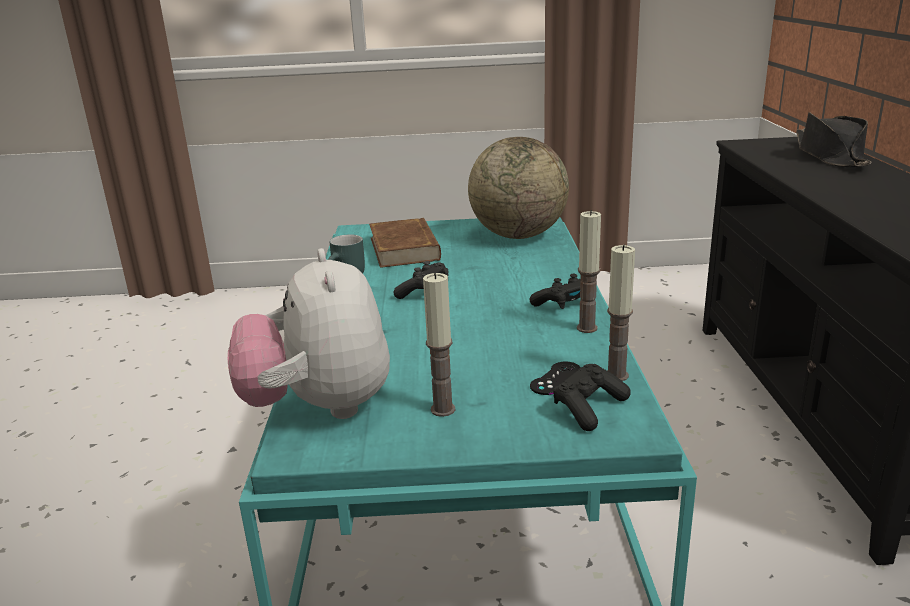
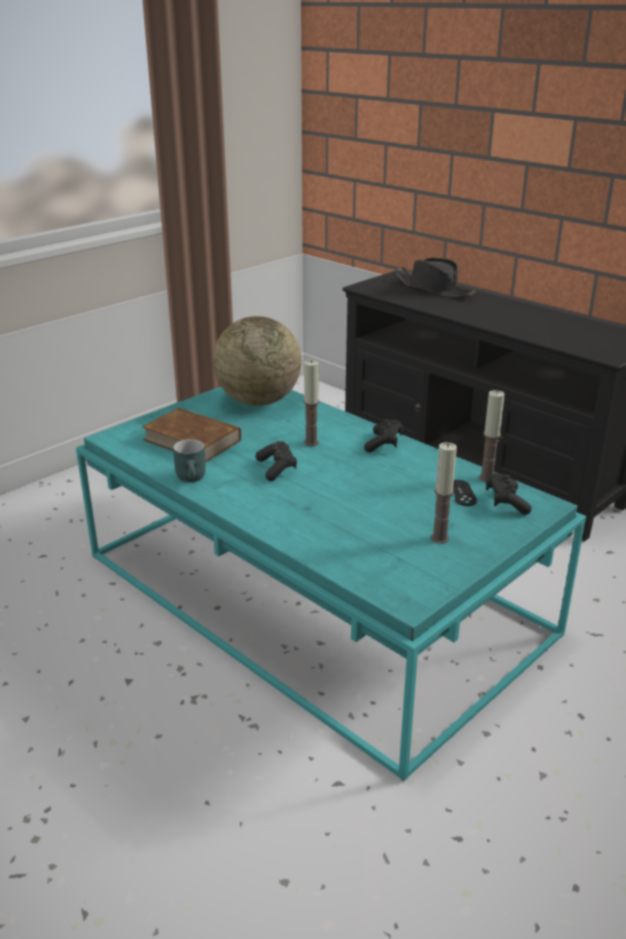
camera: 45 degrees left, 5 degrees up
plush toy [227,248,390,419] -> none
candle [577,210,601,333] -> candle moved to [303,360,319,446]

